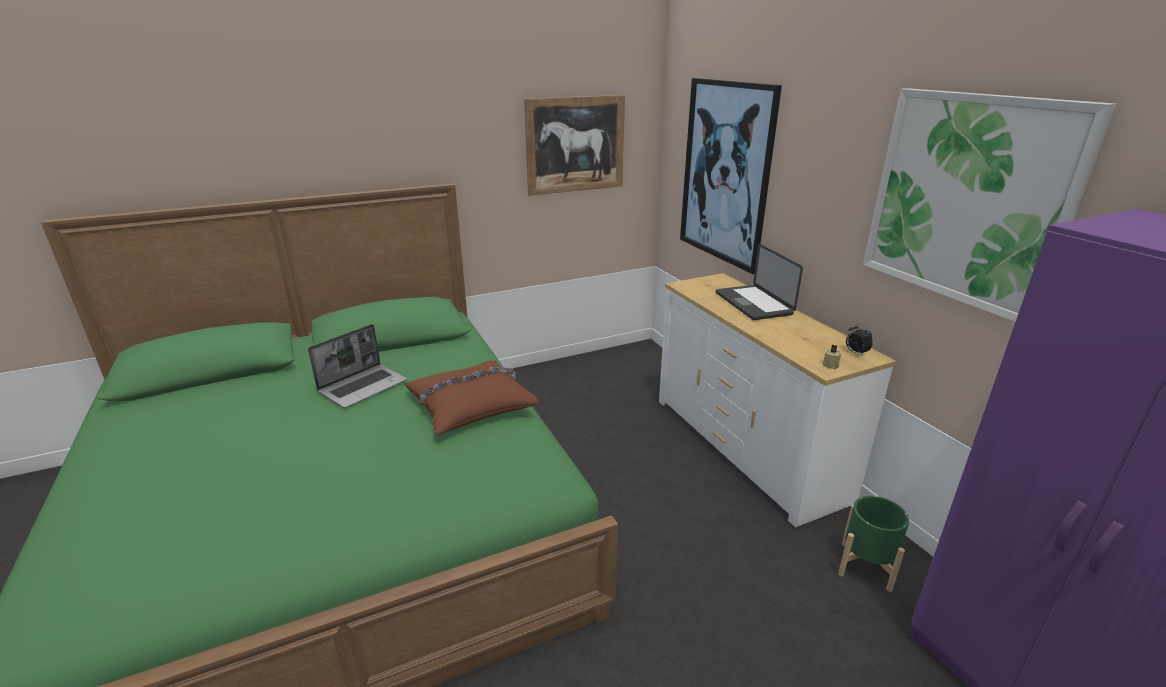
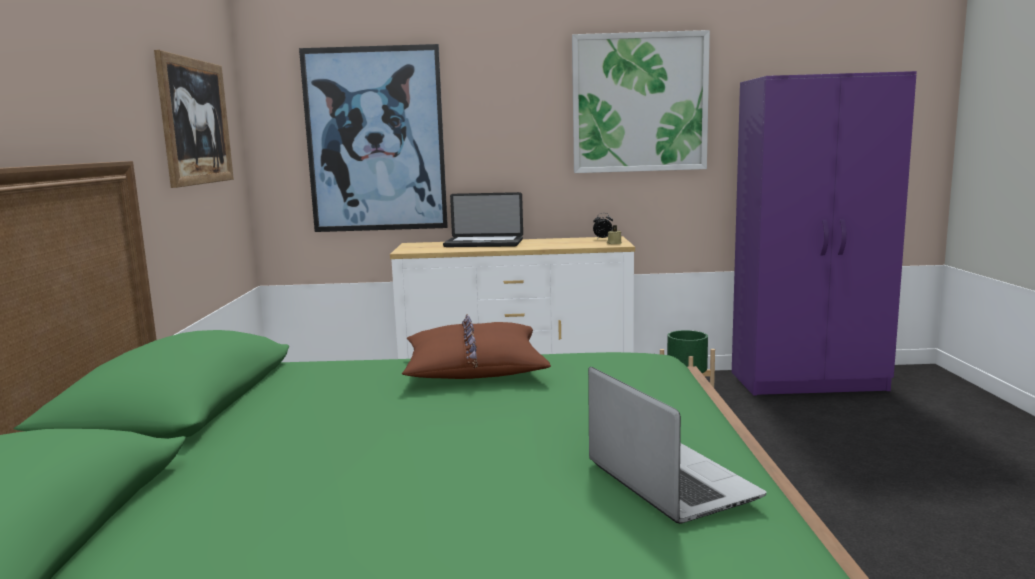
camera: 65 degrees left, 15 degrees down
laptop [308,324,407,408] -> laptop moved to [588,367,766,524]

